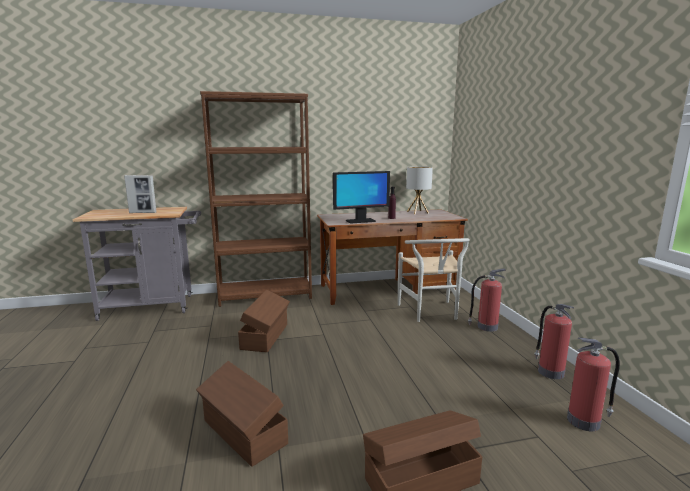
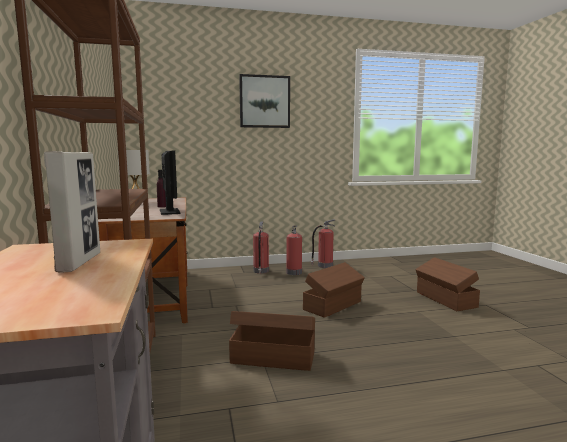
camera: 90 degrees left, 5 degrees down
brown storage box [196,361,288,467] -> brown storage box moved to [303,262,365,318]
white chair [398,238,470,322] -> none
fire extinguisher [567,337,620,431] -> fire extinguisher moved to [286,226,302,275]
none -> picture [239,74,290,128]

